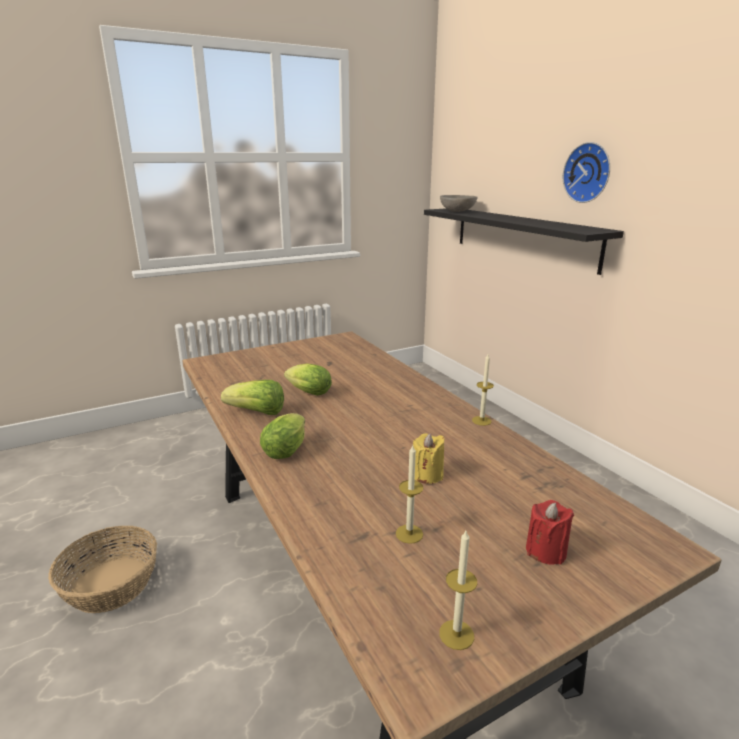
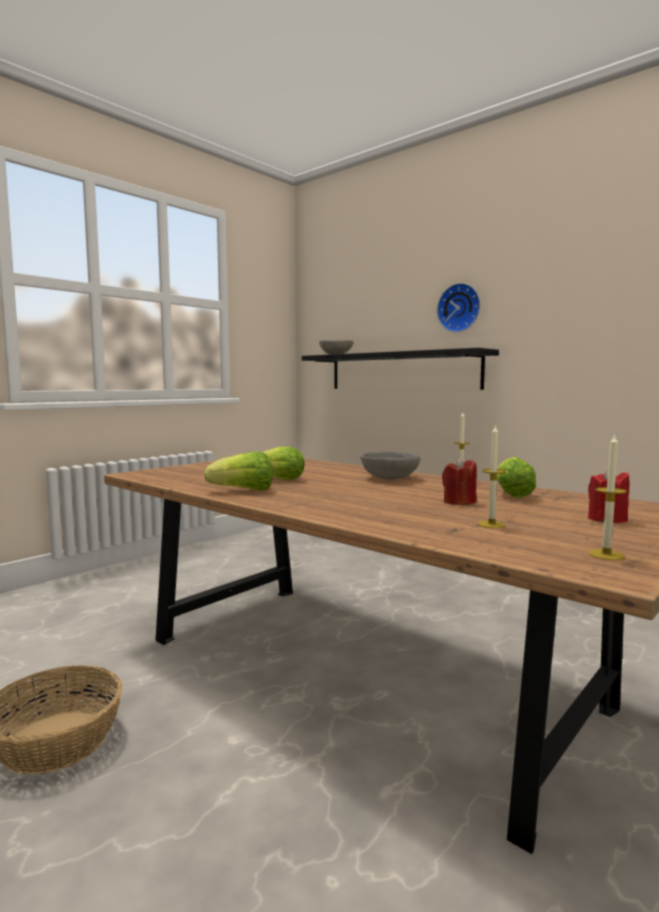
camera: 20 degrees left, 15 degrees down
lettuce [260,413,305,459] -> lettuce moved to [497,457,536,498]
yellow candle [413,433,445,484] -> red candle [442,457,477,505]
none -> grey bowl [360,451,421,479]

